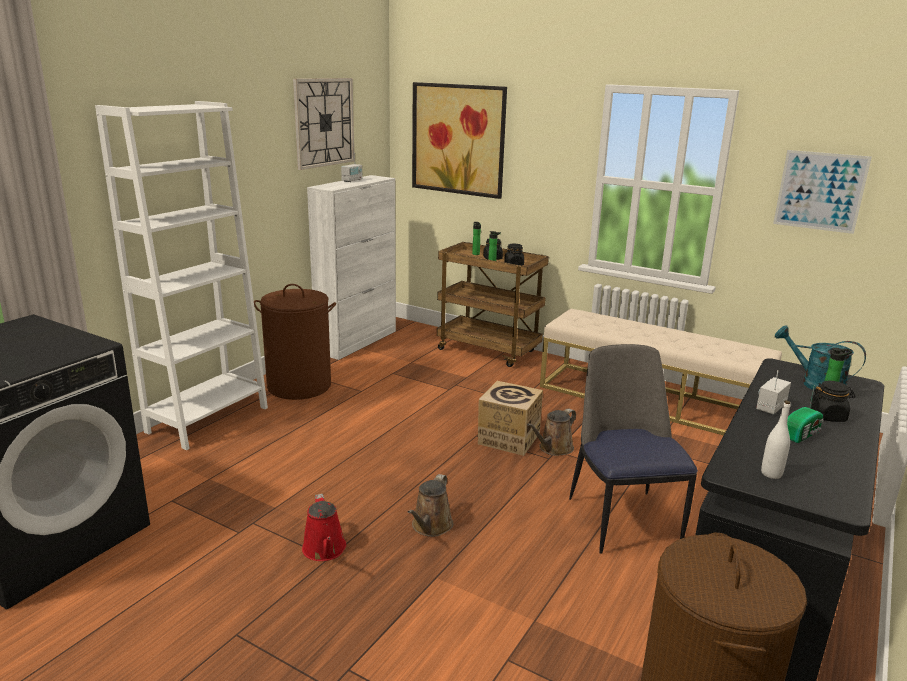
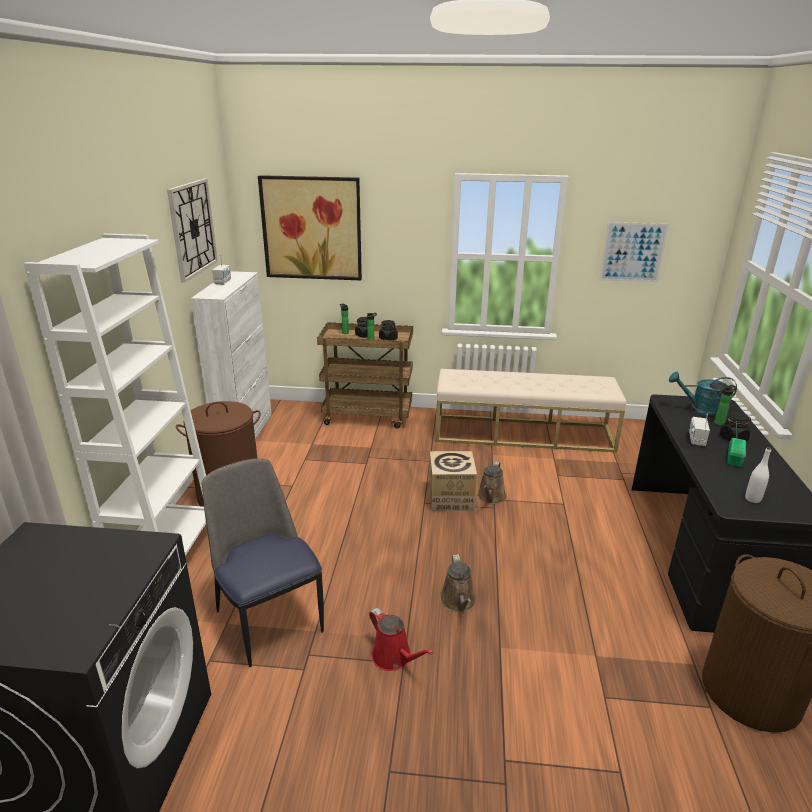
camera: 25 degrees left, 5 degrees up
chair [569,344,698,554] -> chair moved to [202,458,324,667]

